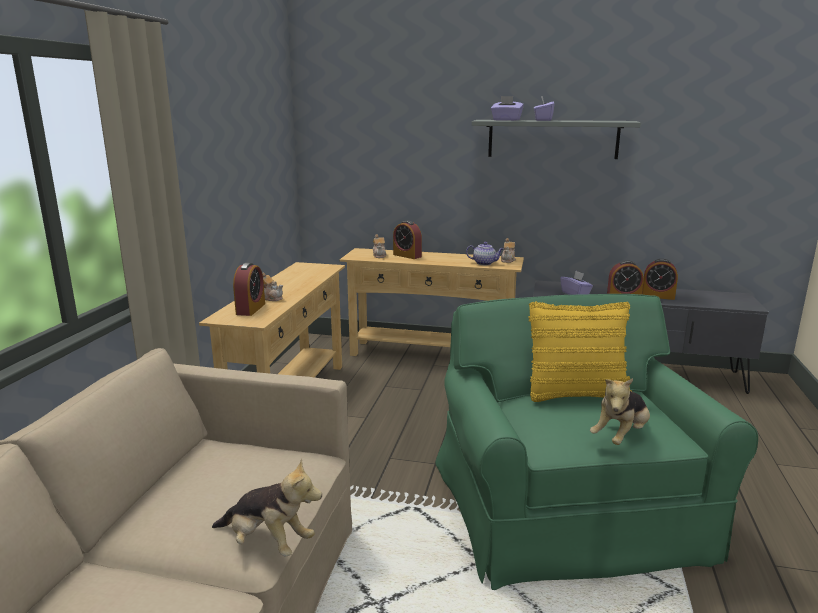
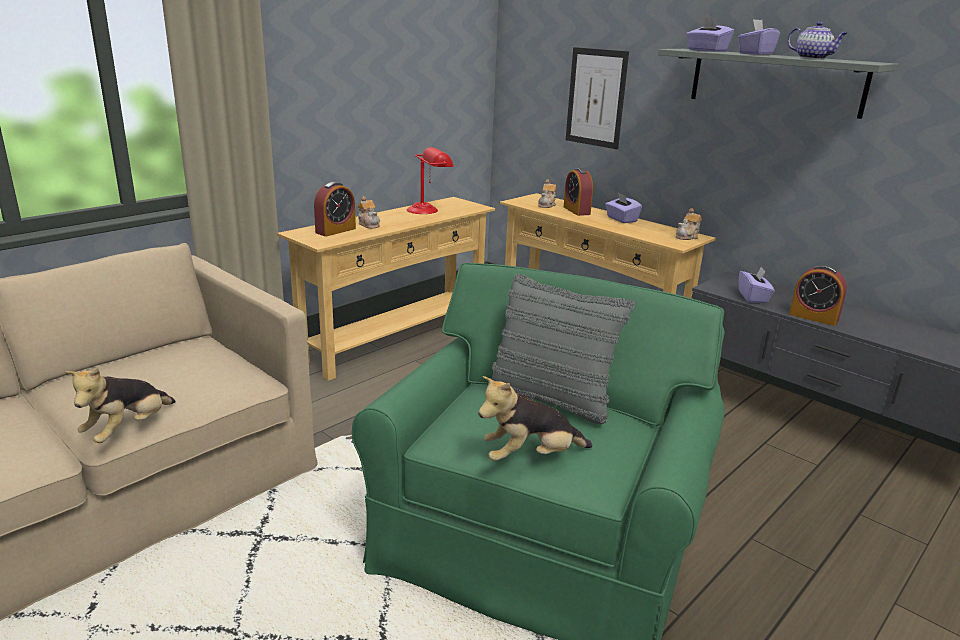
camera: 30 degrees right, 5 degrees up
plush toy [212,458,322,557] -> plush toy turned 60 degrees clockwise [65,367,176,443]
teapot [466,242,504,265] -> teapot moved to [787,22,848,59]
yellow pillow [528,301,633,402] -> grey pillow [492,274,635,424]
alarm clock [642,259,678,300] -> none
none -> red table lamp [407,147,453,214]
none -> picture [566,47,629,149]
none -> purple tissue box [605,193,642,223]

